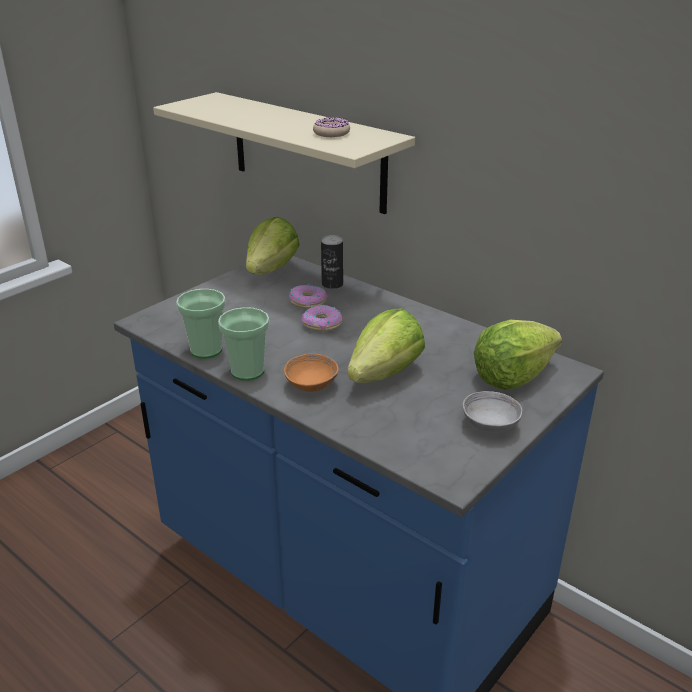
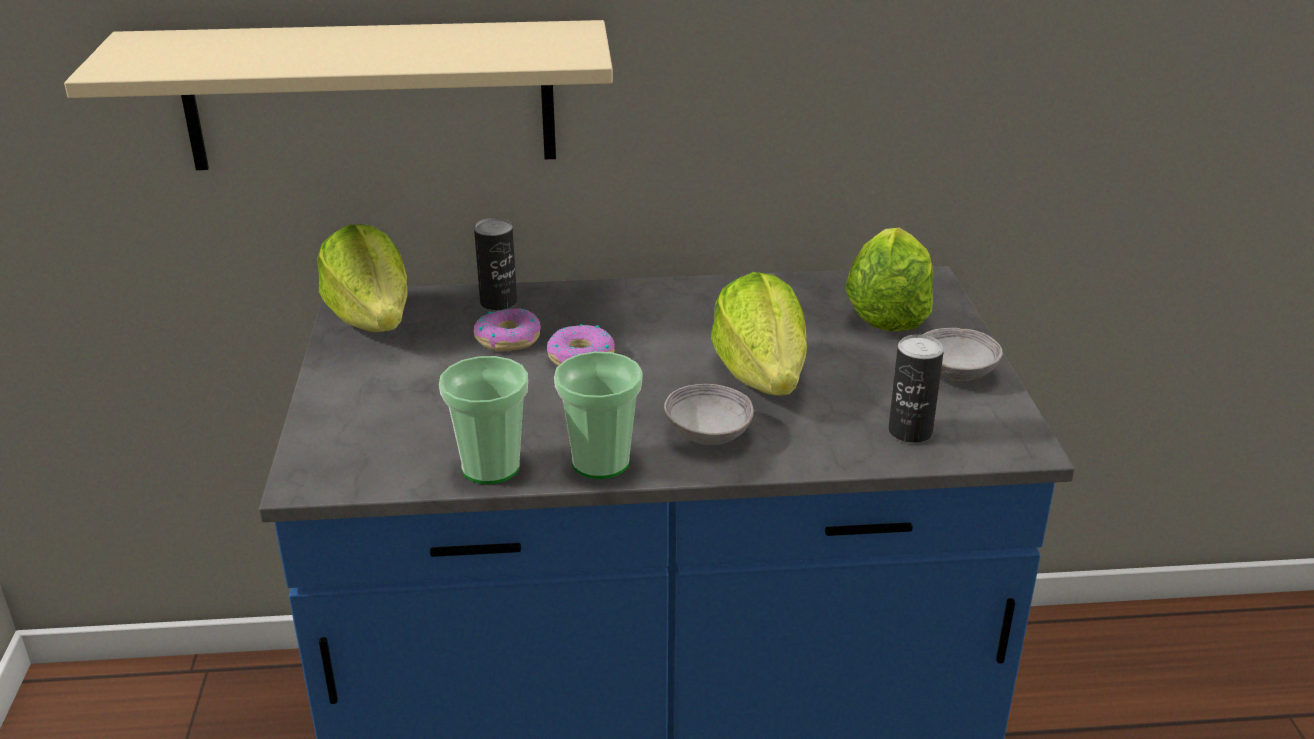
camera: 45 degrees left, 0 degrees up
orange bowl [284,354,339,392] -> grey bowl [664,384,754,445]
donut [313,117,350,137] -> none
none -> can [889,334,944,443]

